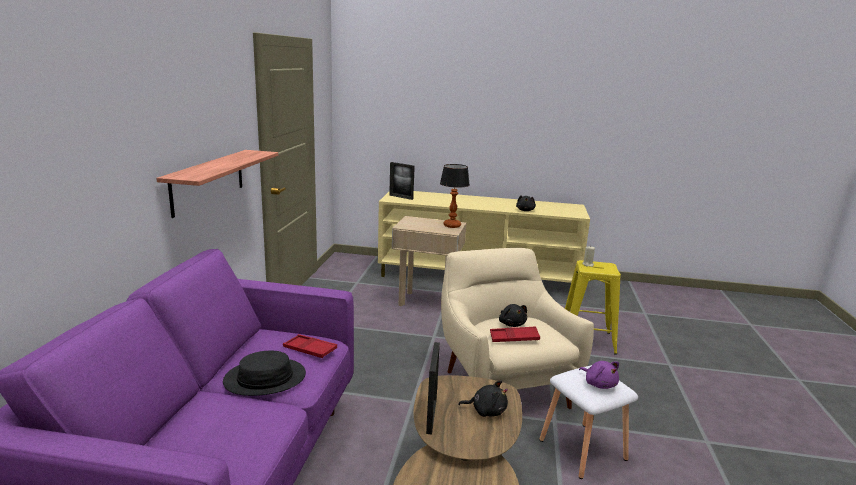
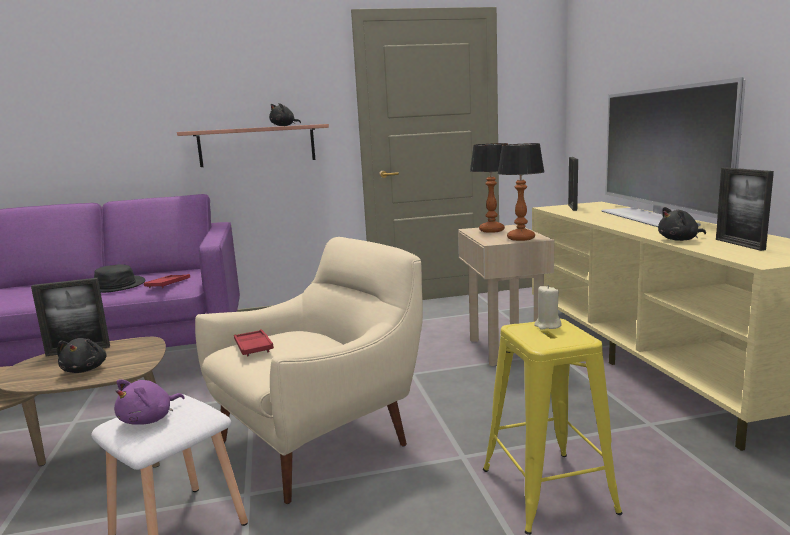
camera: 70 degrees right, 5 degrees down
black plush toy [499,304,527,327] -> black plush toy moved to [269,103,301,126]
none -> table lamp [470,143,508,233]
none -> television [602,77,746,227]
none -> picture frame [716,168,774,251]

